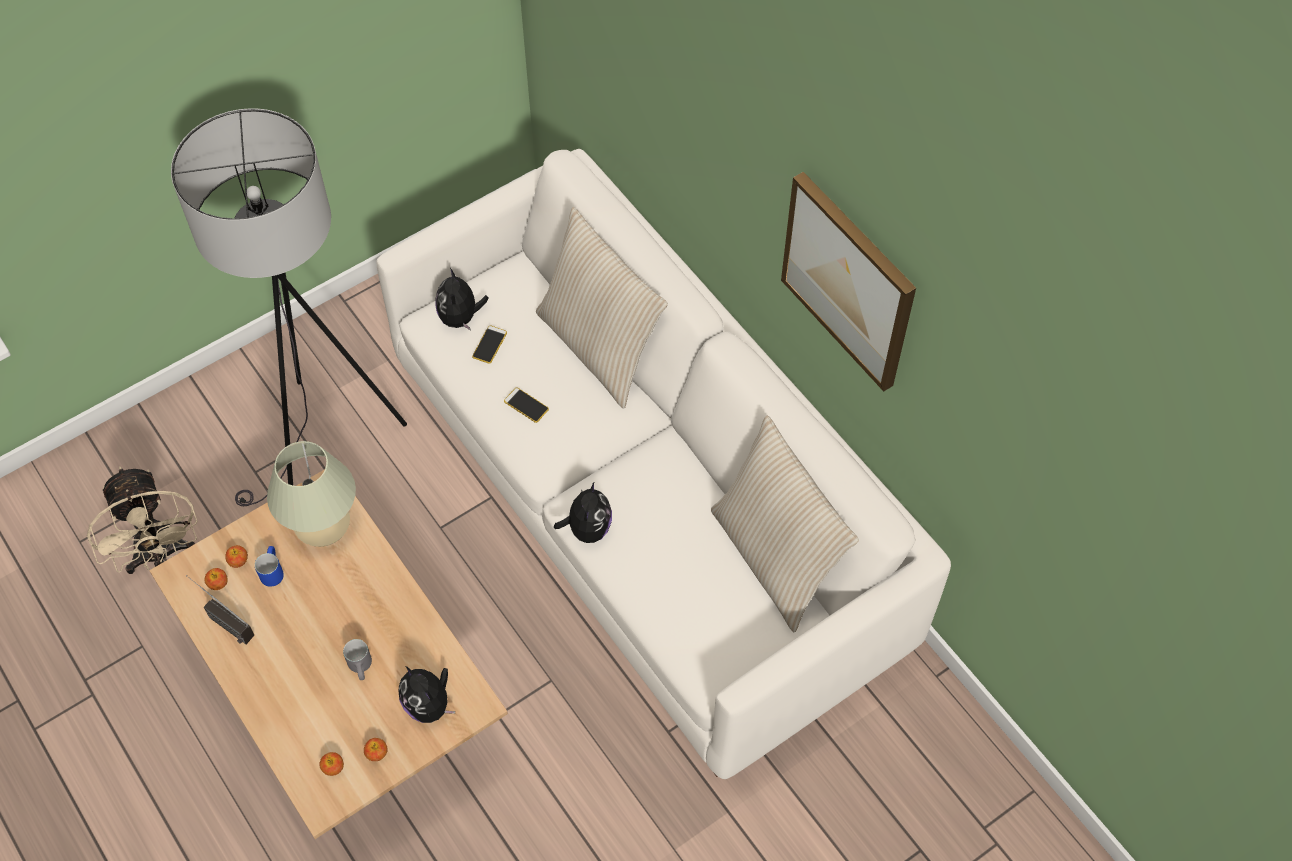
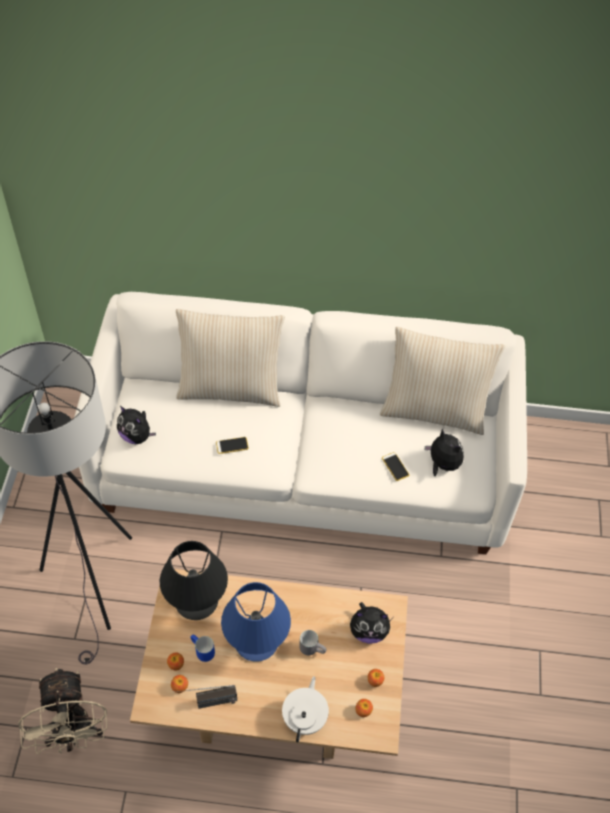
camera: 50 degrees left, 5 degrees down
beige fan [87,467,197,574] -> beige fan turned 60 degrees clockwise [18,668,107,754]
beige table lamp [267,441,356,547] -> black table lamp [160,541,228,620]
phone [472,326,507,364] -> phone moved to [382,452,409,481]
plush toy [554,481,612,543] -> plush toy moved to [425,429,464,476]
picture [781,172,916,392] -> none
none -> blue table lamp [221,582,291,662]
none -> white teapot [282,676,329,742]

